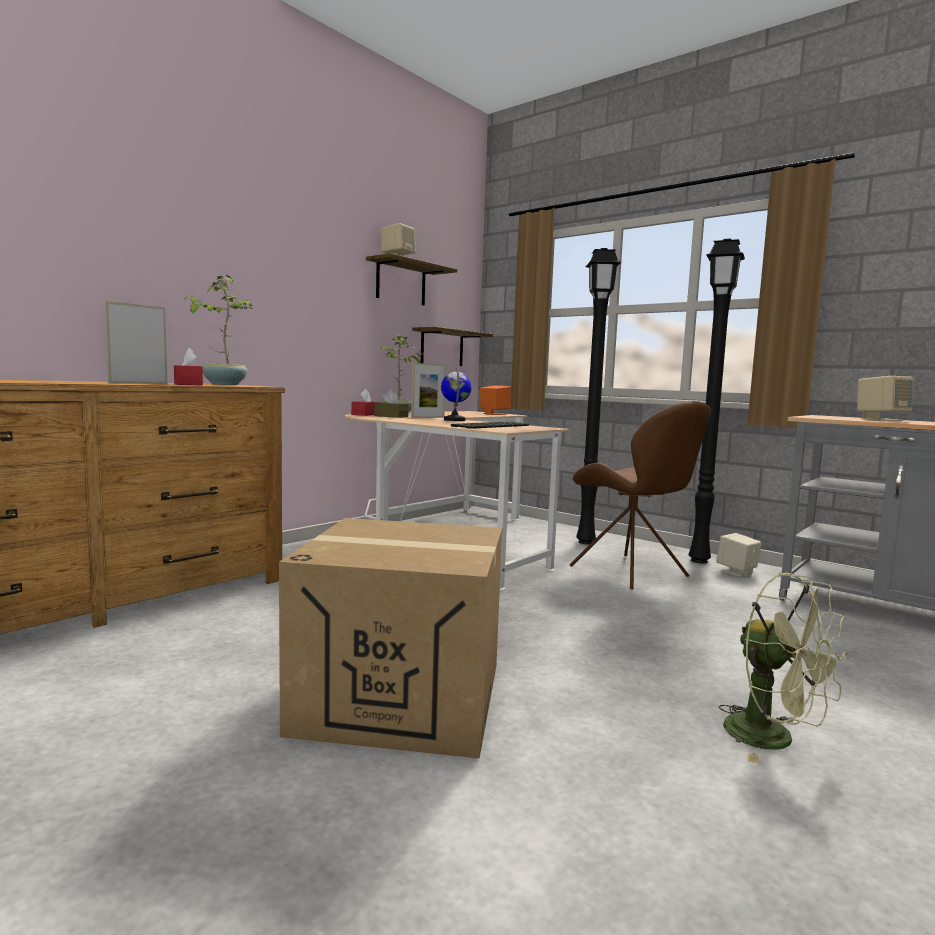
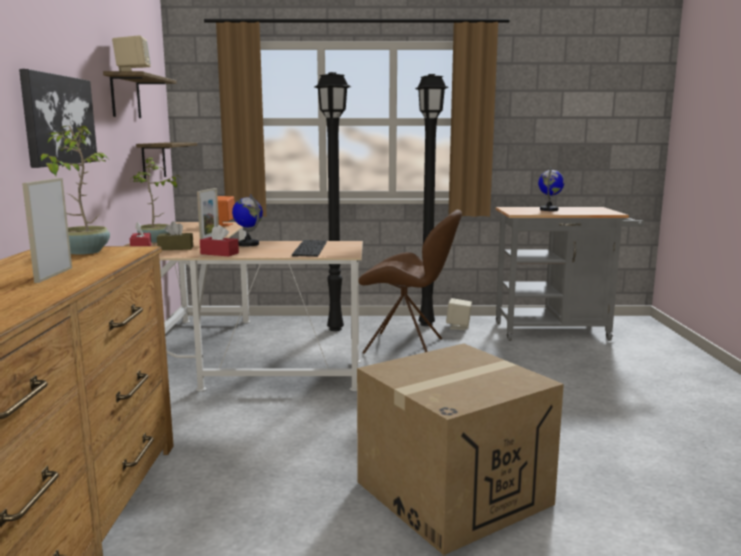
camera: 40 degrees left, 5 degrees up
red tissue box [174,348,203,385] -> red tissue box moved to [200,225,239,256]
green fan [719,572,848,763] -> none
beige speaker [857,376,913,421] -> globe [538,167,564,211]
none -> picture [19,69,98,168]

